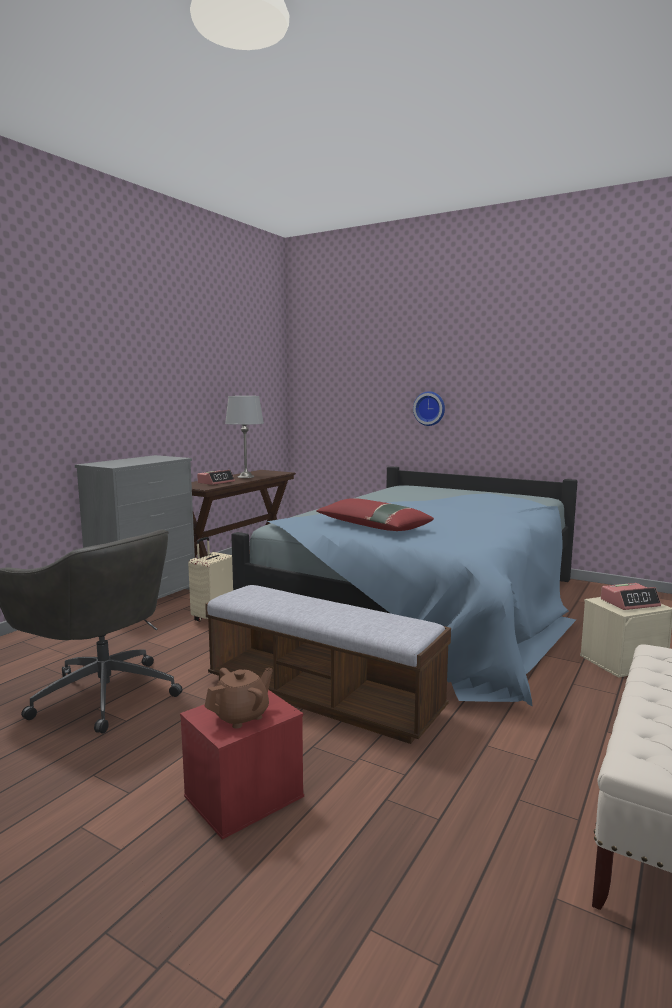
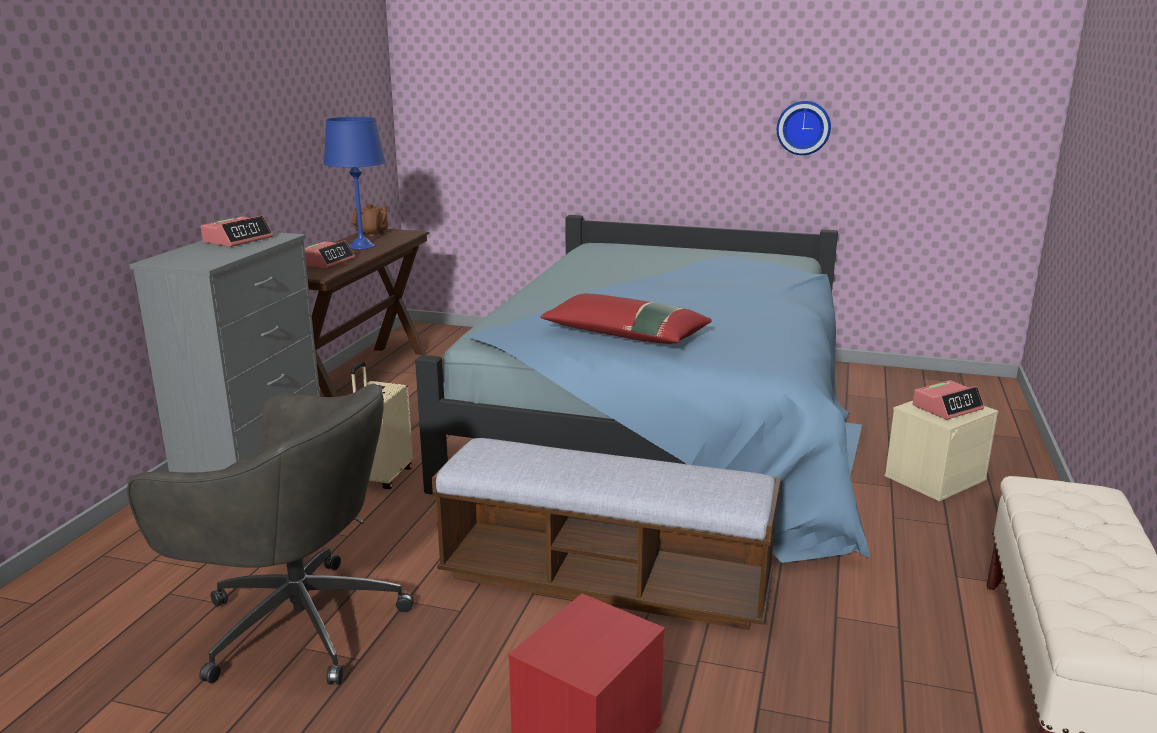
camera: 15 degrees left, 10 degrees up
brown teapot [205,668,273,729] -> brown teapot moved to [352,204,389,236]
grey table lamp [225,396,264,478] -> blue table lamp [324,117,385,249]
wall clock [413,391,445,426] -> wall clock moved to [777,101,831,155]
none -> alarm clock [201,216,273,247]

